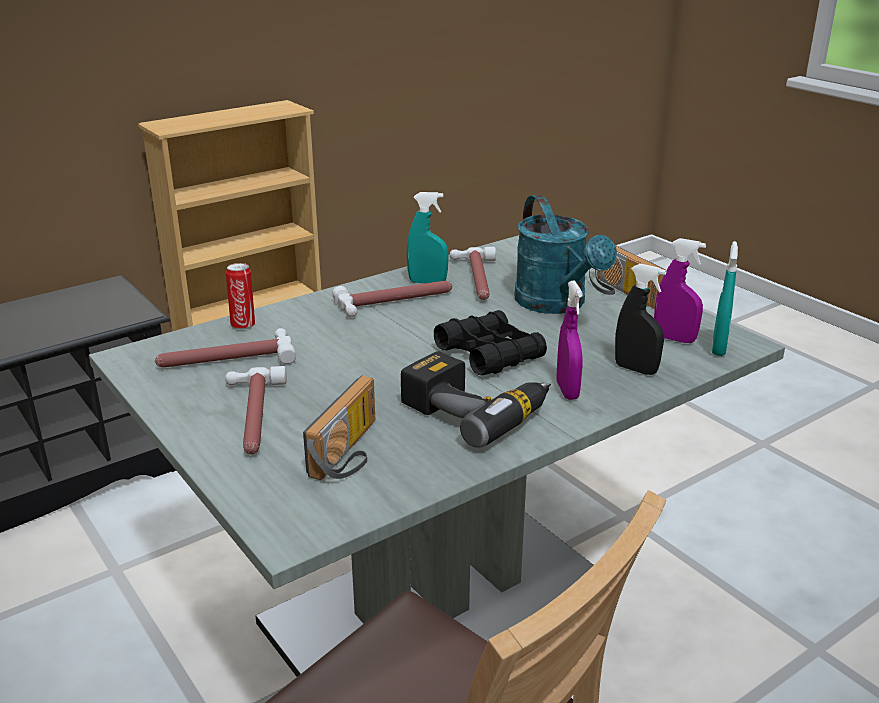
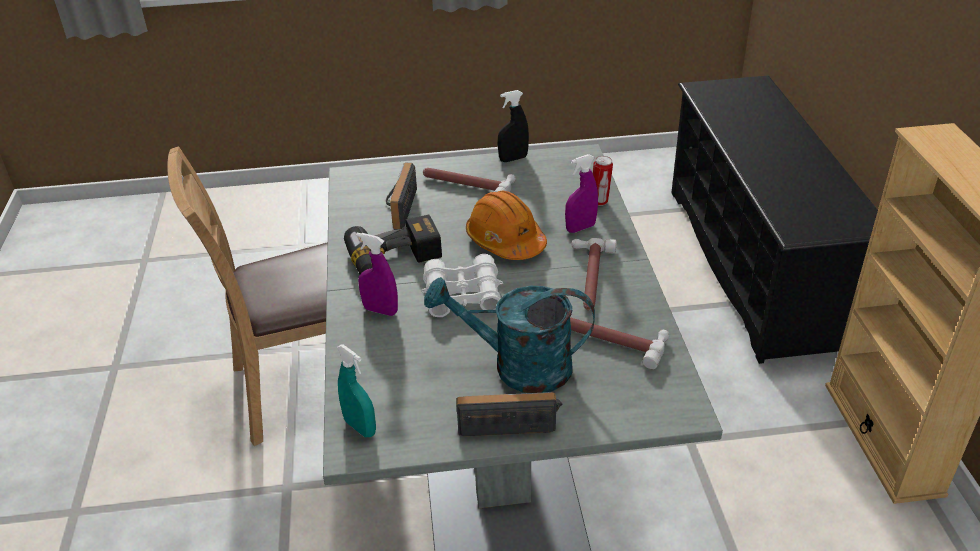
camera: 120 degrees right, 10 degrees up
hammer [155,328,296,367] -> none
radio [303,375,375,480] -> radio turned 45 degrees clockwise [386,163,417,229]
turquoise spray bottle [407,192,448,283] -> none
black binoculars [434,310,547,375] -> white binoculars [421,254,503,317]
black spray bottle [615,263,666,375] -> black spray bottle moved to [498,90,529,162]
purple spray bottle [654,238,706,343] -> purple spray bottle moved to [565,154,598,233]
none -> orange hard hat [466,191,547,260]

